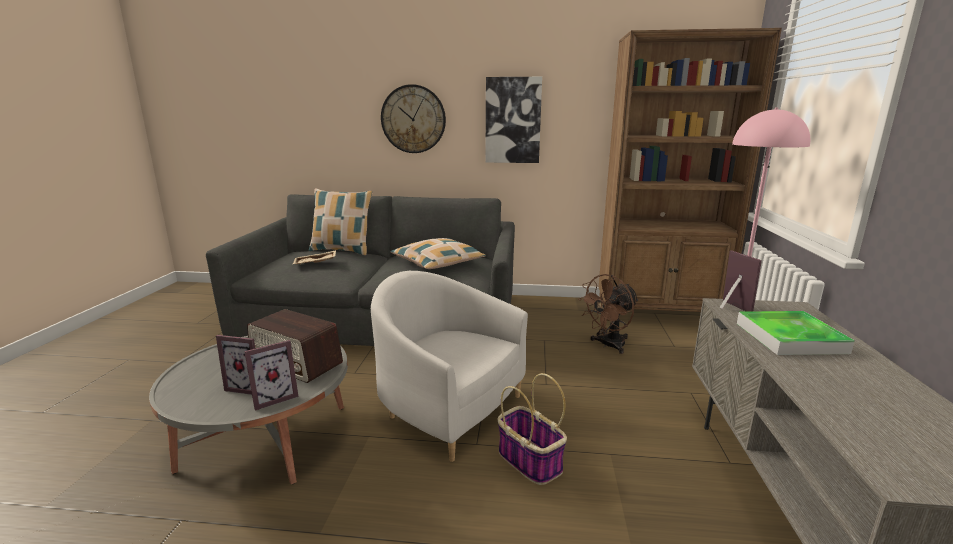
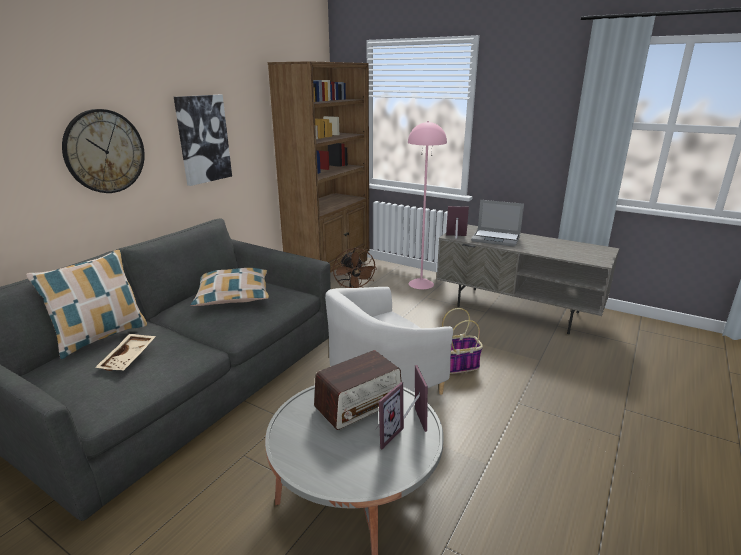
camera: 65 degrees left, 5 degrees up
tray [737,311,855,355] -> laptop [471,200,524,247]

